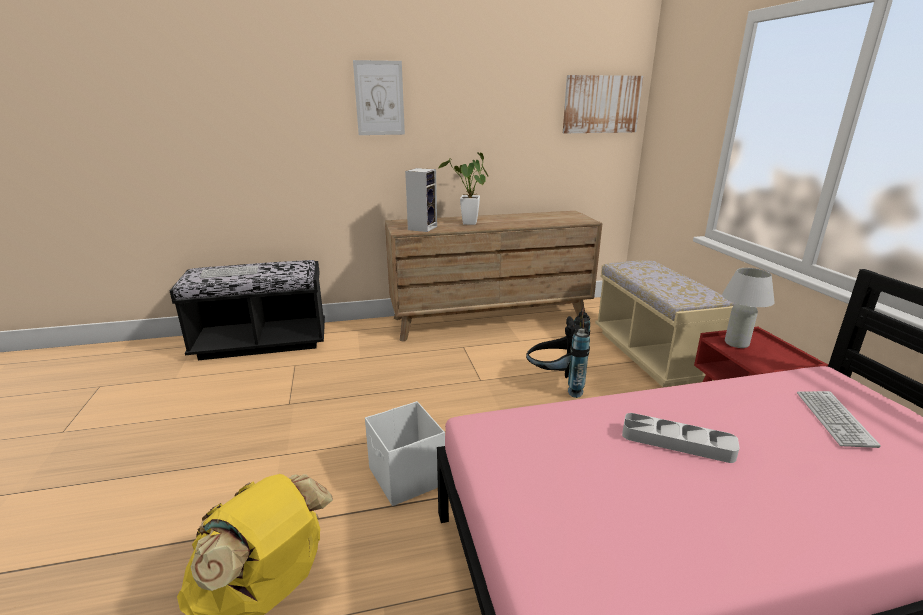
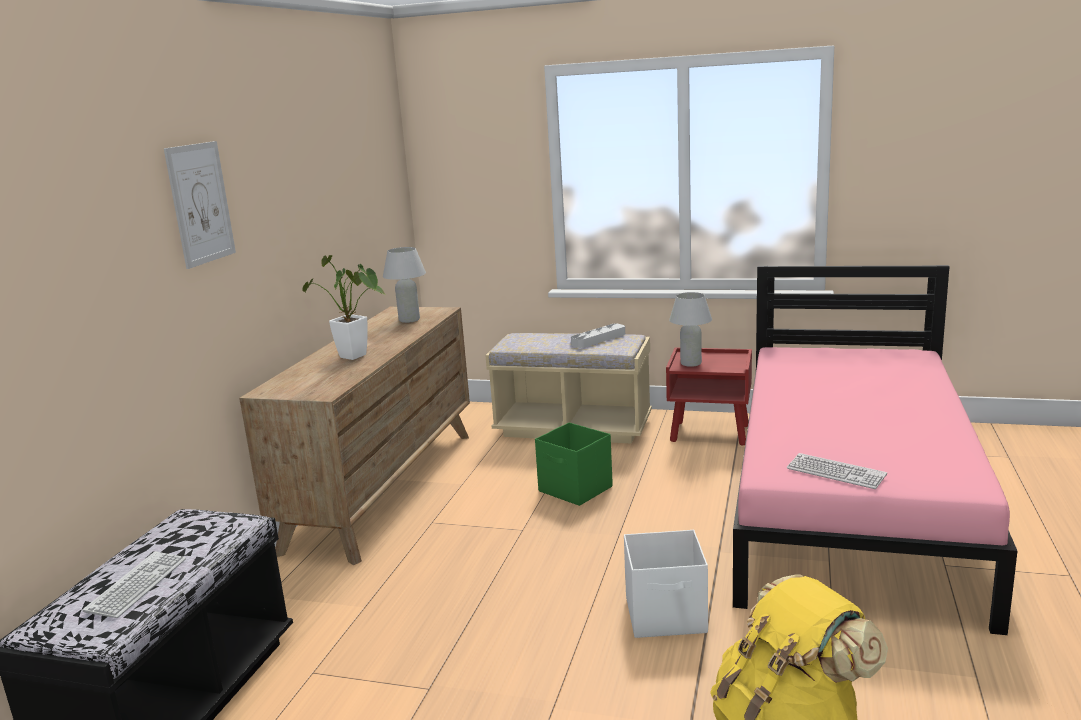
camera: 60 degrees left, 5 degrees down
speaker [405,168,437,232] -> none
black backpack [526,307,590,398] -> green storage box [535,422,613,506]
picture [563,75,643,133] -> none
grey tray [622,413,740,463] -> grey tray moved to [571,324,625,348]
keyboard [797,391,881,448] -> keyboard moved to [787,453,887,489]
none -> white table lamp [383,247,426,323]

